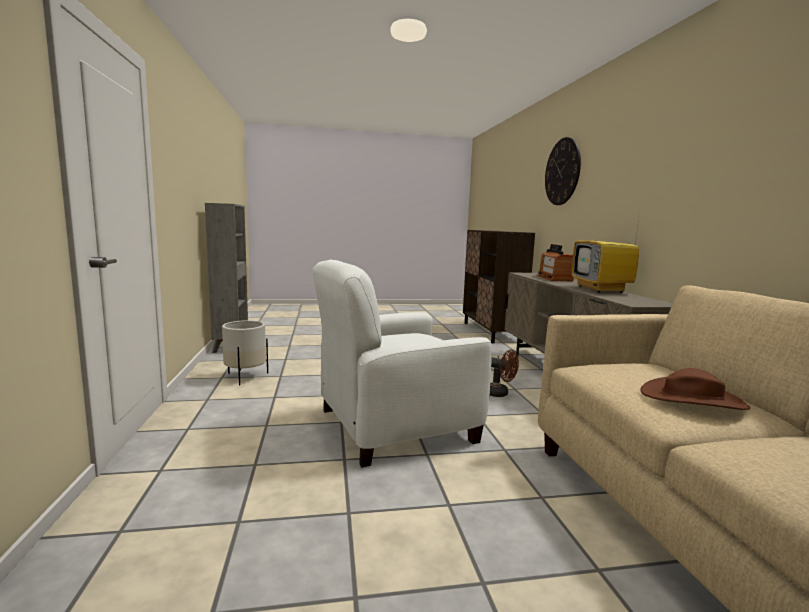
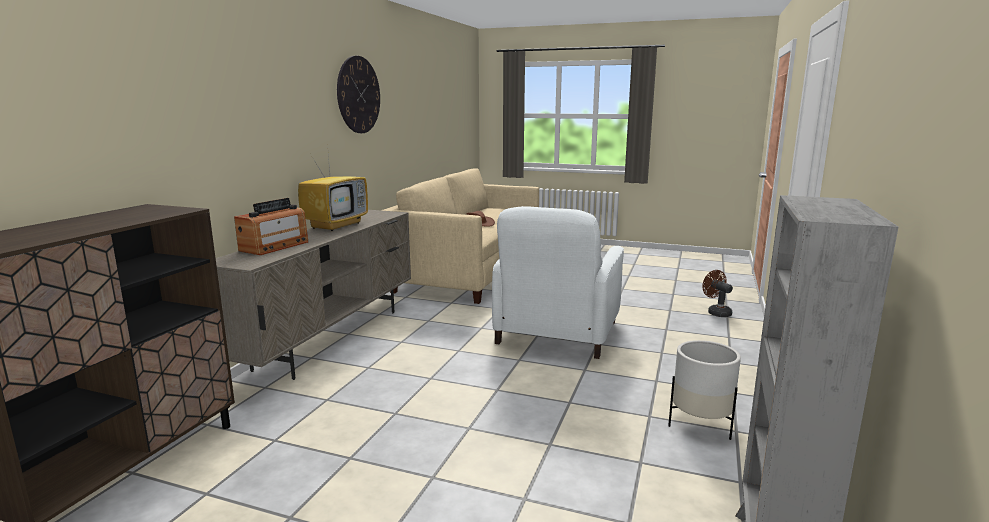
camera: 150 degrees left, 5 degrees up
white armchair [313,260,492,467] -> white armchair turned 105 degrees clockwise [492,206,624,359]
brown fan [490,350,519,397] -> brown fan moved to [702,270,733,317]
wall clock [545,137,581,205] -> wall clock moved to [337,56,380,133]

